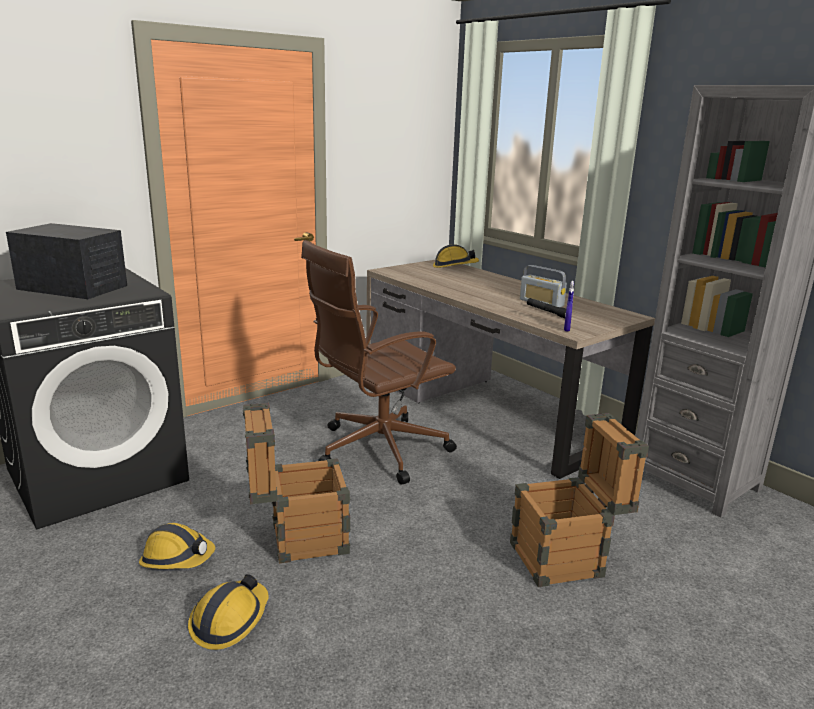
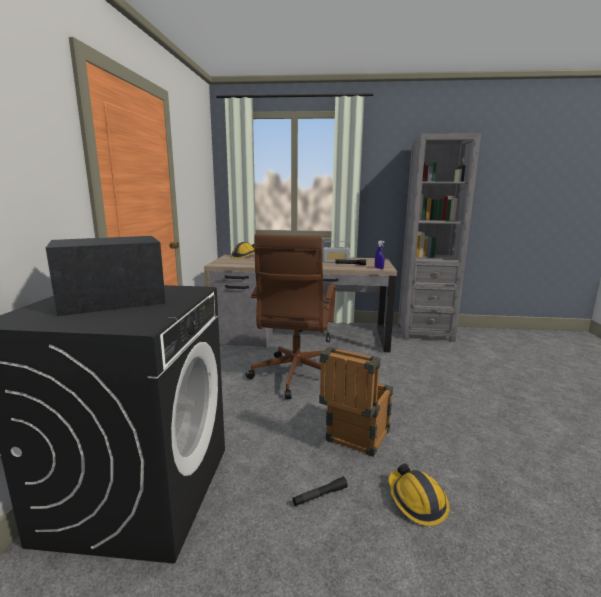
camera: 45 degrees left, 5 degrees down
hard hat [139,523,215,569] -> black flashlight [293,477,348,506]
crate [510,413,649,587] -> none

